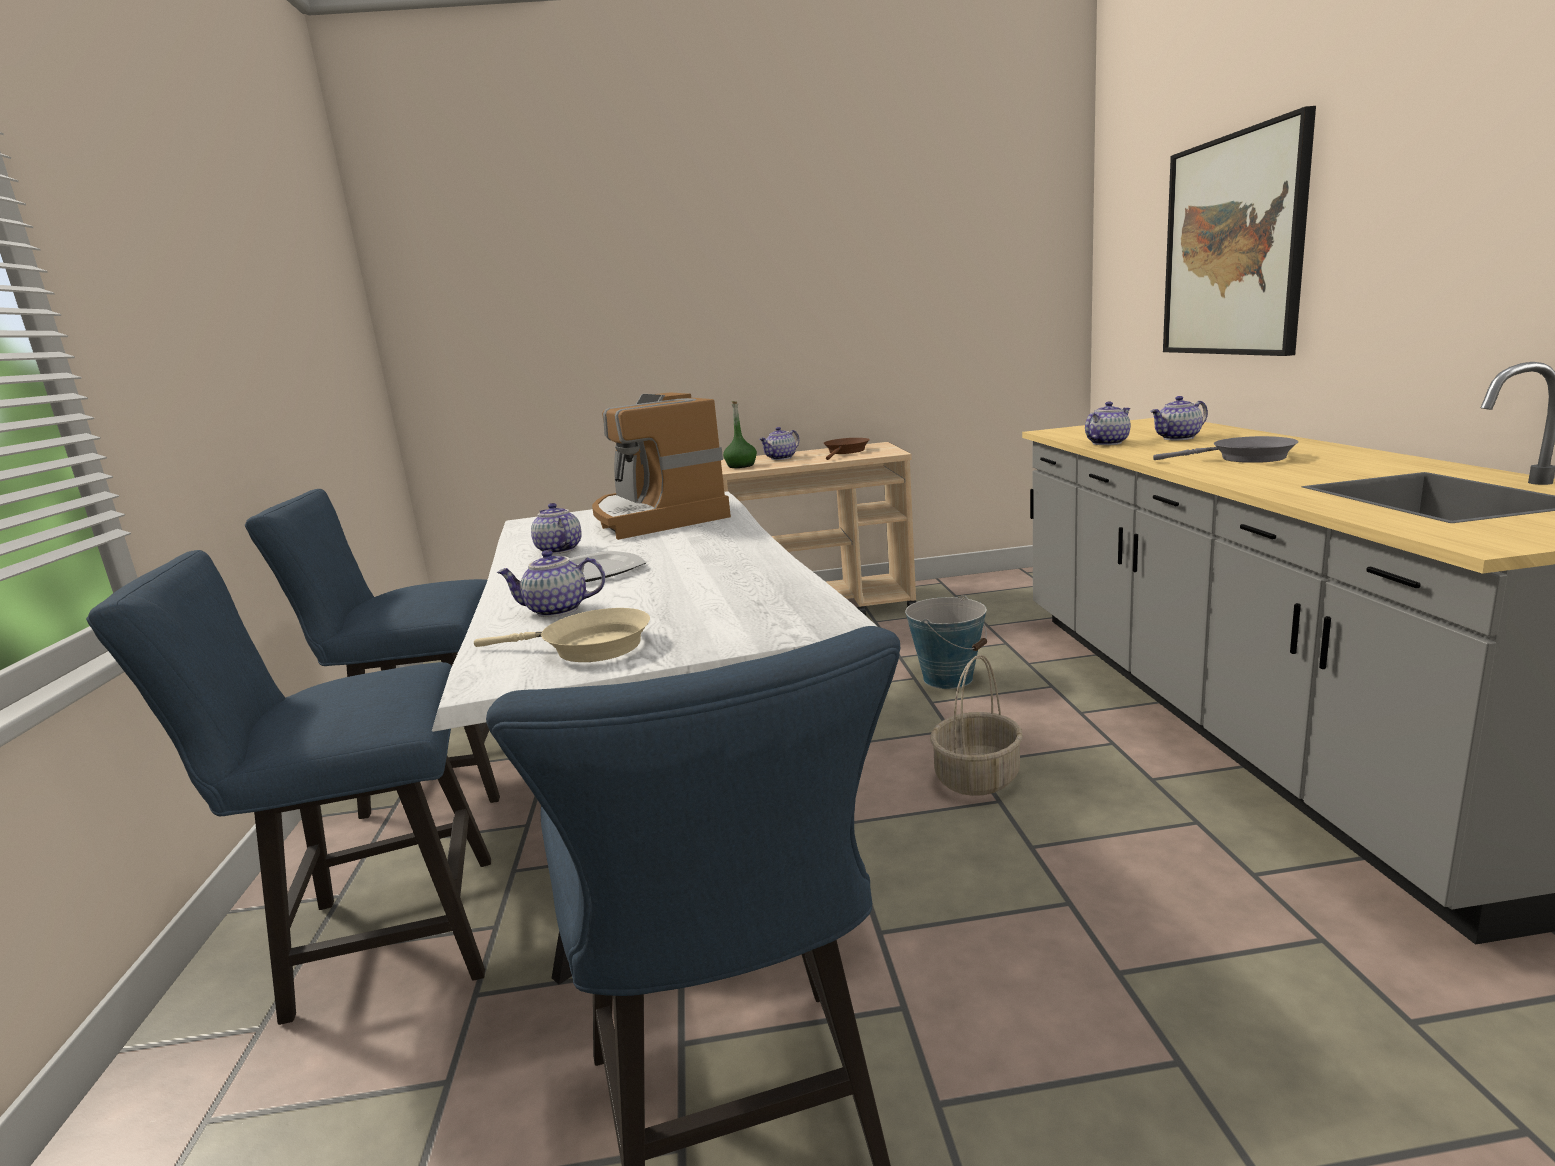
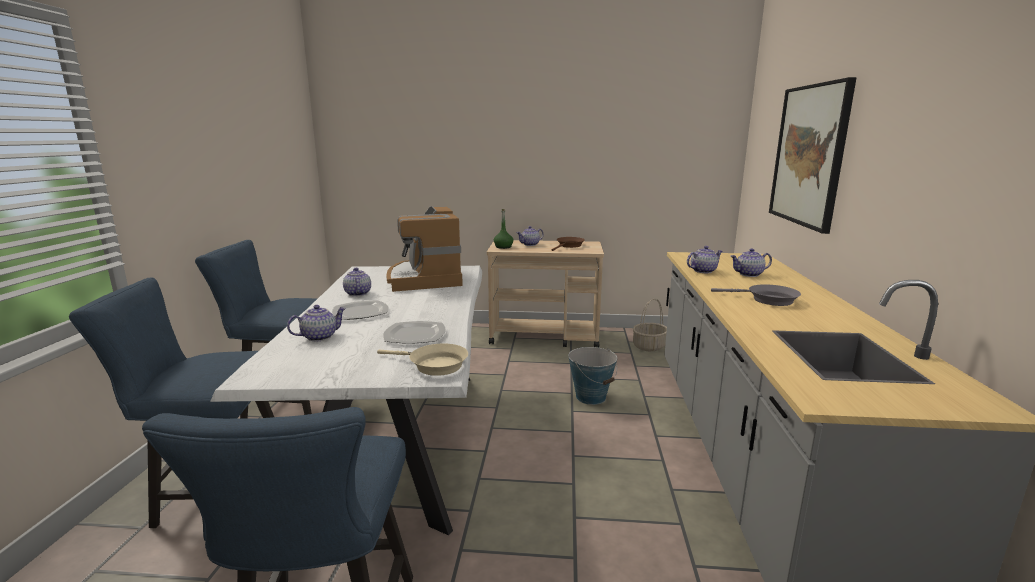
camera: 10 degrees right, 0 degrees up
beige frying pan [474,608,650,662] -> beige frying pan moved to [377,344,468,376]
teapot [496,550,605,617] -> teapot turned 135 degrees clockwise [287,305,346,341]
basket [930,654,1023,796] -> basket moved to [633,299,667,351]
none -> plate [383,321,446,344]

